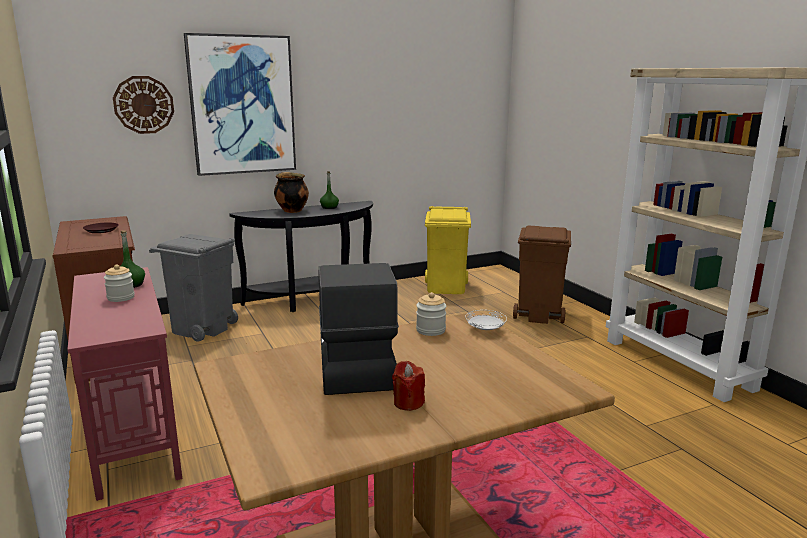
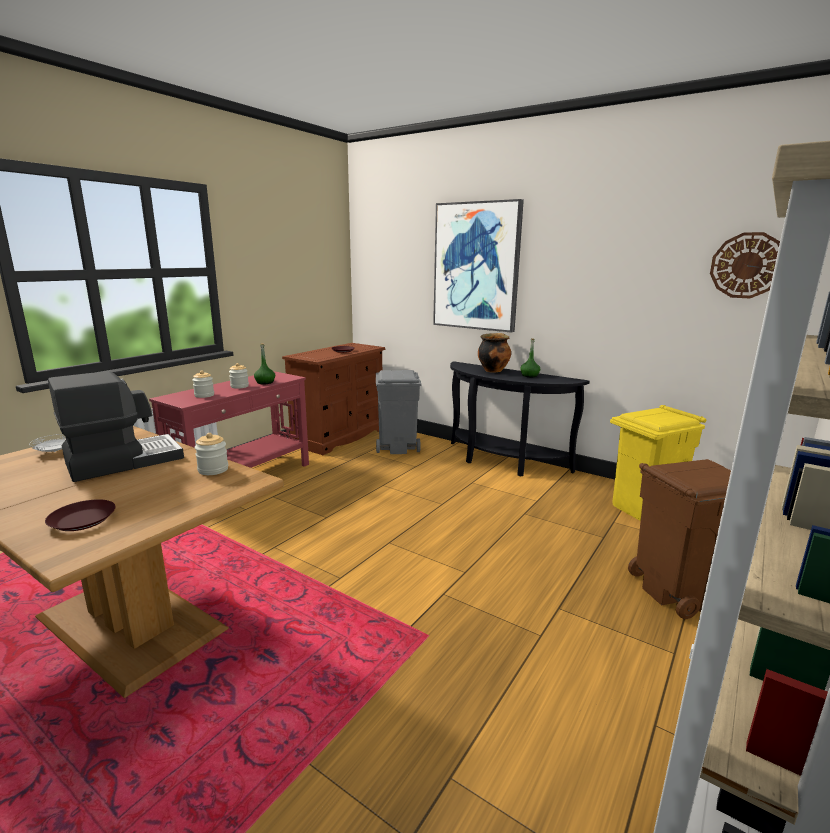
camera: 60 degrees right, 0 degrees up
wall clock [113,76,174,134] -> wall clock moved to [710,232,780,298]
red candle [392,361,425,411] -> none
white plate [465,310,507,330] -> white plate moved to [29,434,66,452]
none -> brown plate [45,499,116,531]
none -> jar [192,371,214,398]

